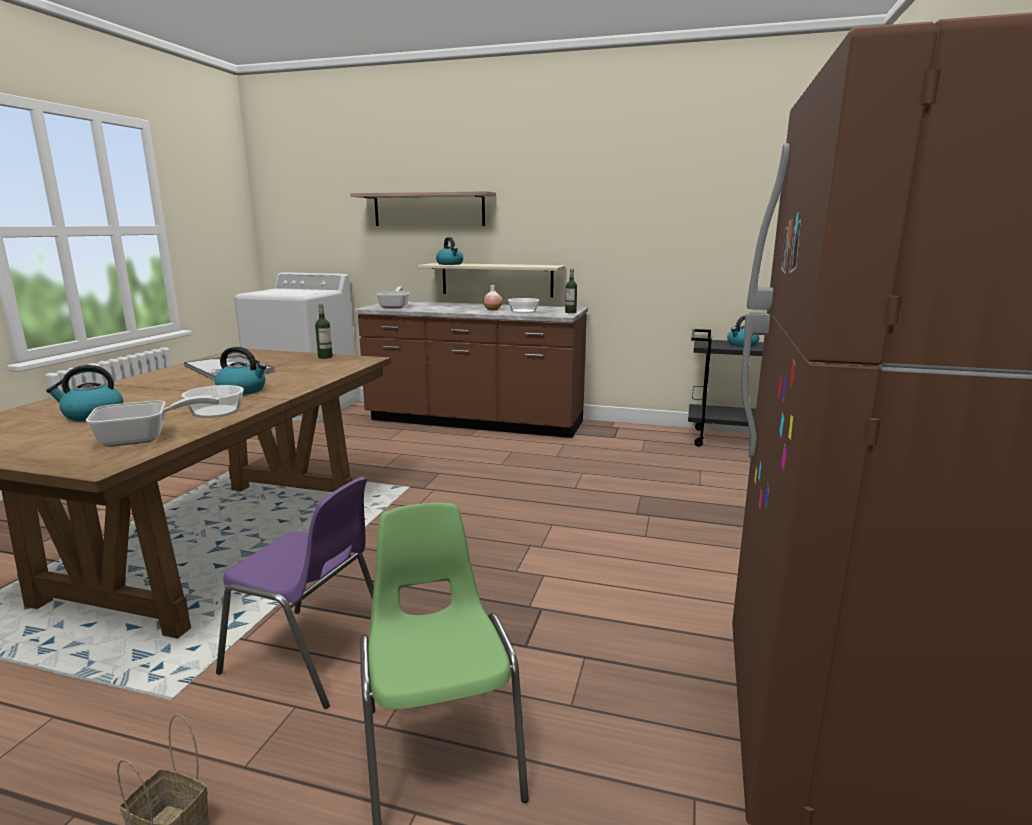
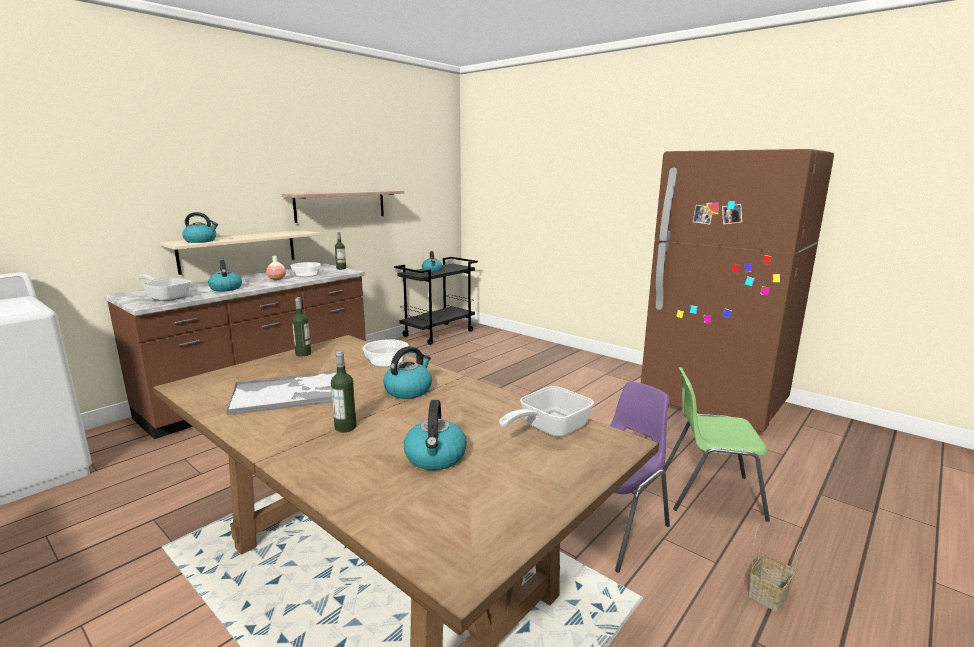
camera: 65 degrees left, 0 degrees up
frying pan [86,395,220,447] -> frying pan turned 135 degrees counterclockwise [499,386,594,437]
bowl [181,385,244,418] -> bowl moved to [362,339,409,368]
shelf [350,191,496,226] -> shelf moved to [282,190,404,223]
none -> kettle [208,260,242,292]
none -> bottle [331,351,356,432]

